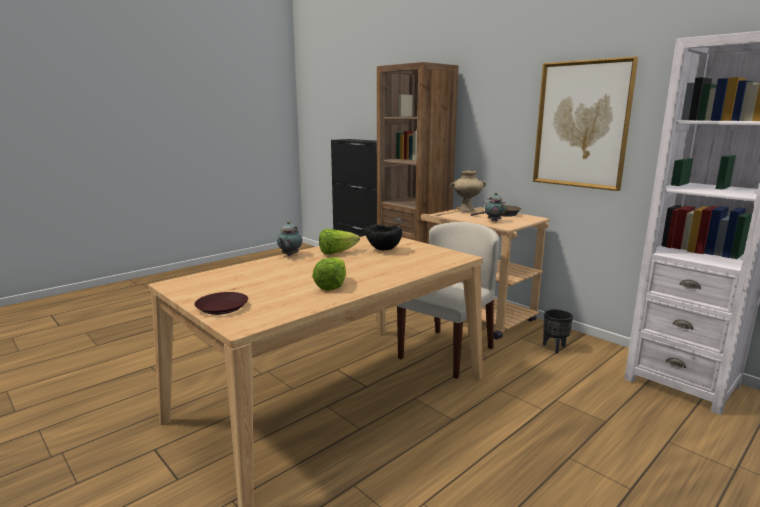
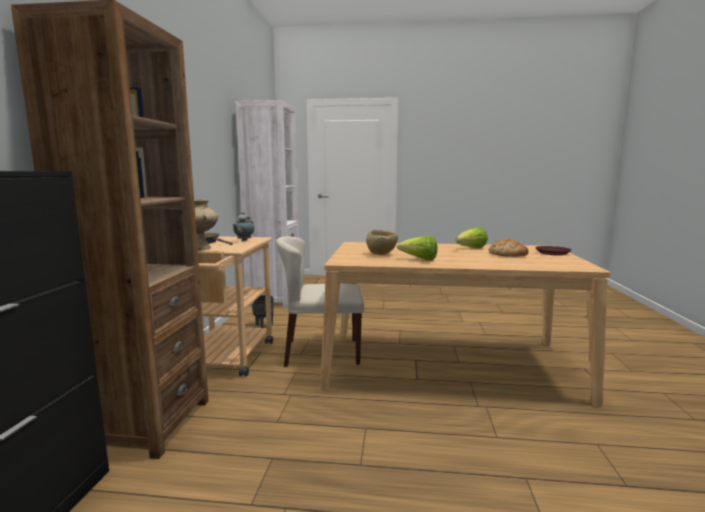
camera: 130 degrees left, 5 degrees down
teapot [277,221,302,256] -> none
black bowl [364,224,402,250] -> beige bowl [366,230,398,255]
picture [533,56,638,191] -> none
none -> bread [489,239,528,257]

